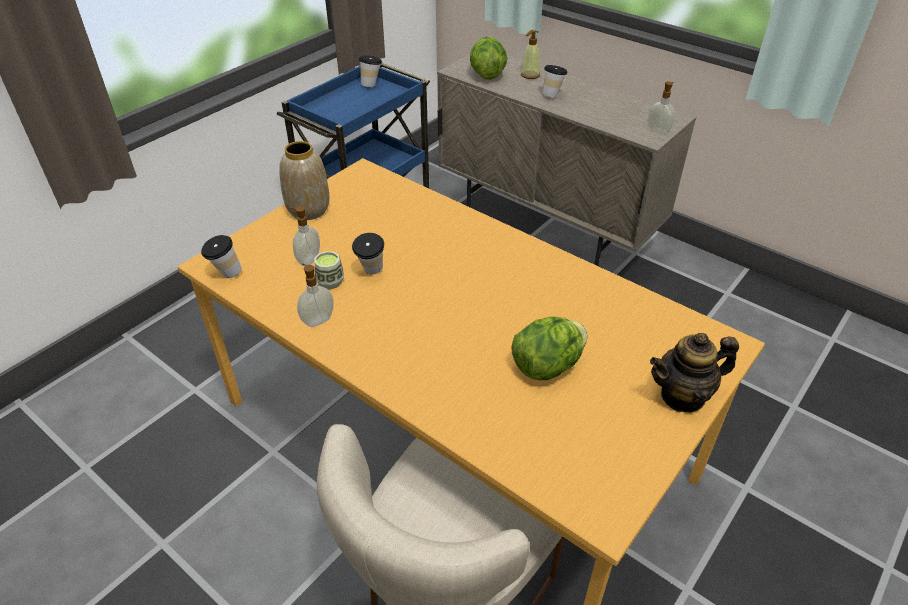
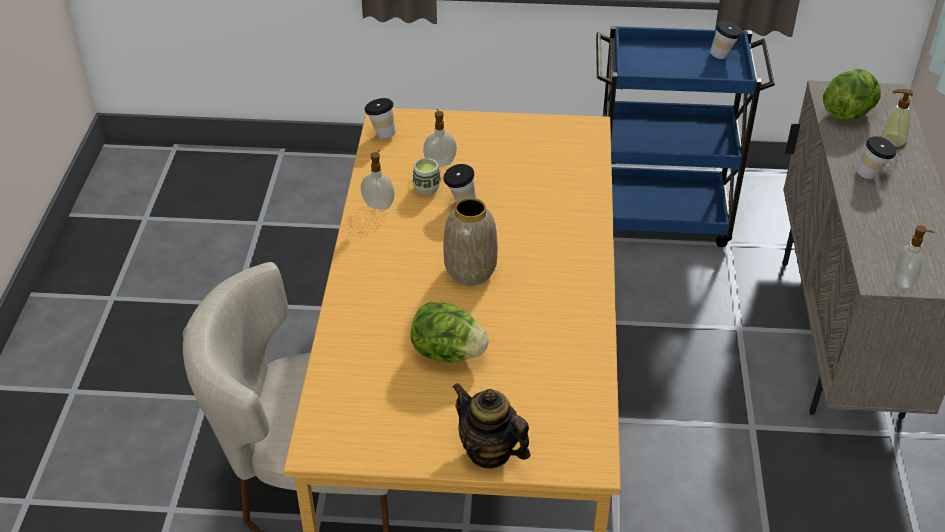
camera: 55 degrees right, 0 degrees up
vase [279,141,330,220] -> vase moved to [443,198,498,285]

